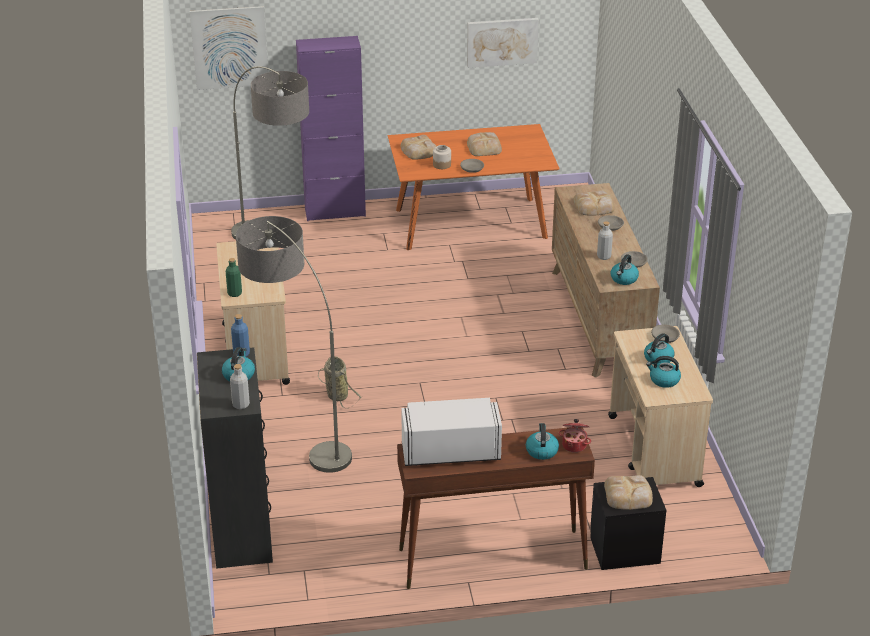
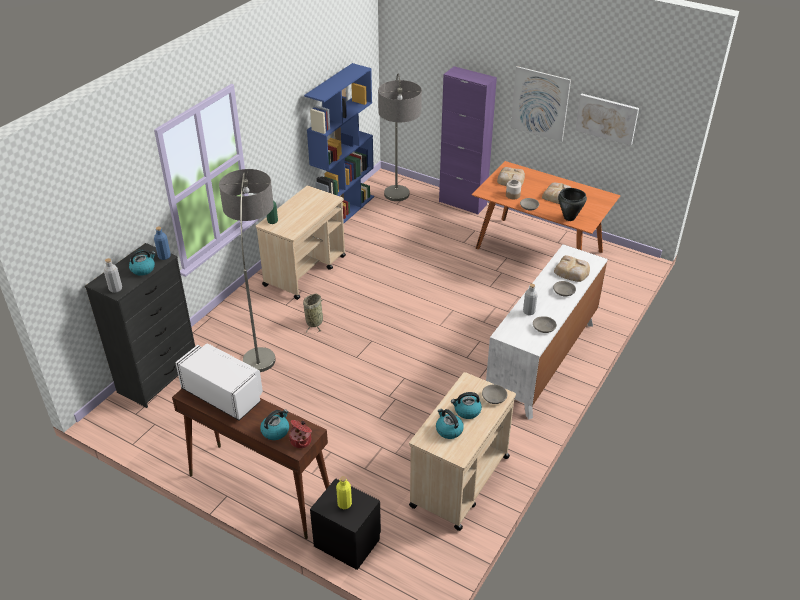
camera: 40 degrees right, 5 degrees up
picture [190,6,268,90] -> picture moved to [511,66,571,142]
brown dresser [552,183,660,378] -> white dresser [486,244,608,419]
bread [604,475,653,510] -> yellow bottle [336,476,352,509]
kettle [611,254,639,285] -> none
none -> blue bookcase [304,63,374,223]
none -> black cooking pot [558,188,587,221]

